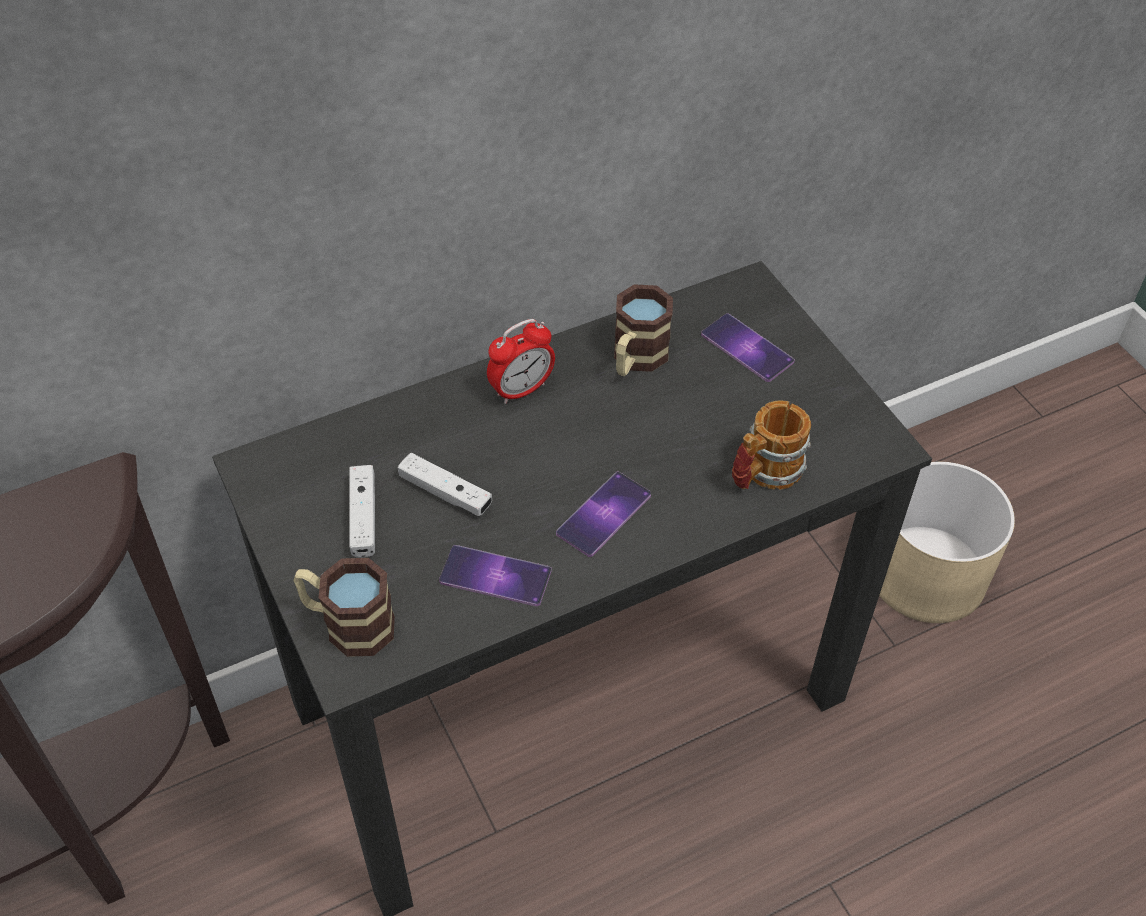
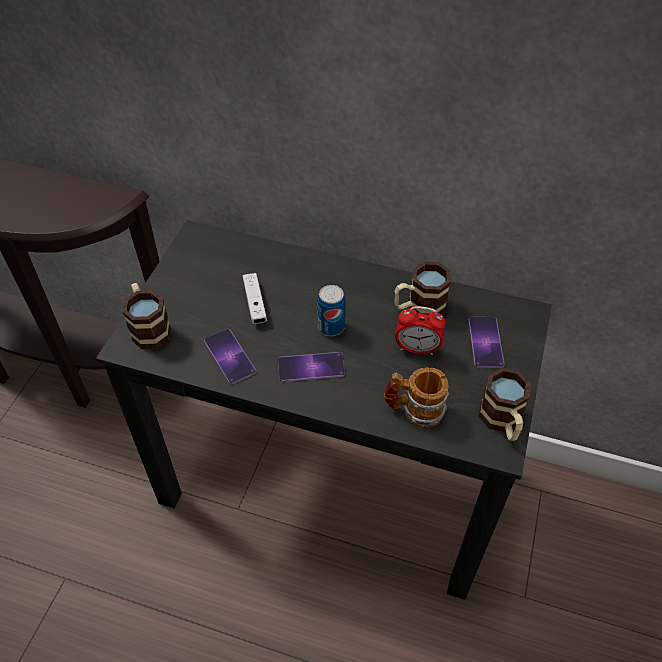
camera: 45 degrees right, 0 degrees up
white game controller [349,465,375,558] -> none
alarm clock [487,319,555,404] -> alarm clock moved to [395,306,446,355]
beige planter [879,462,1015,623] -> none
none -> can [317,285,346,336]
none -> mug [478,368,531,441]

